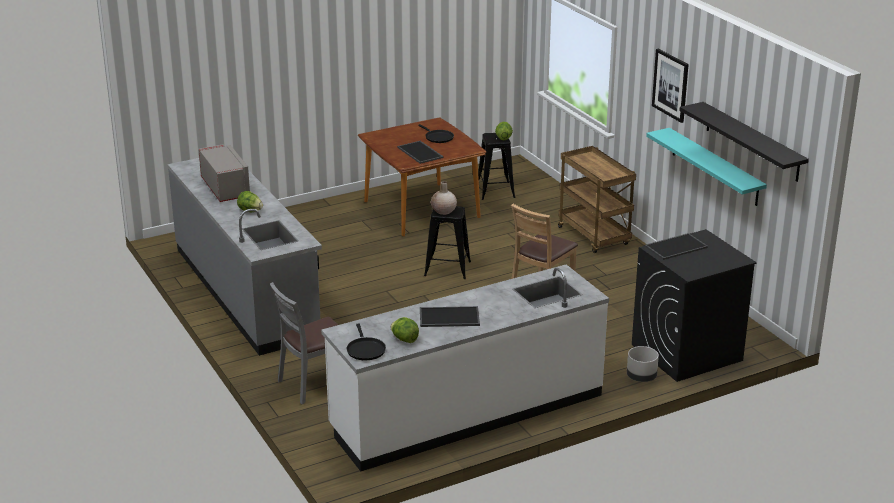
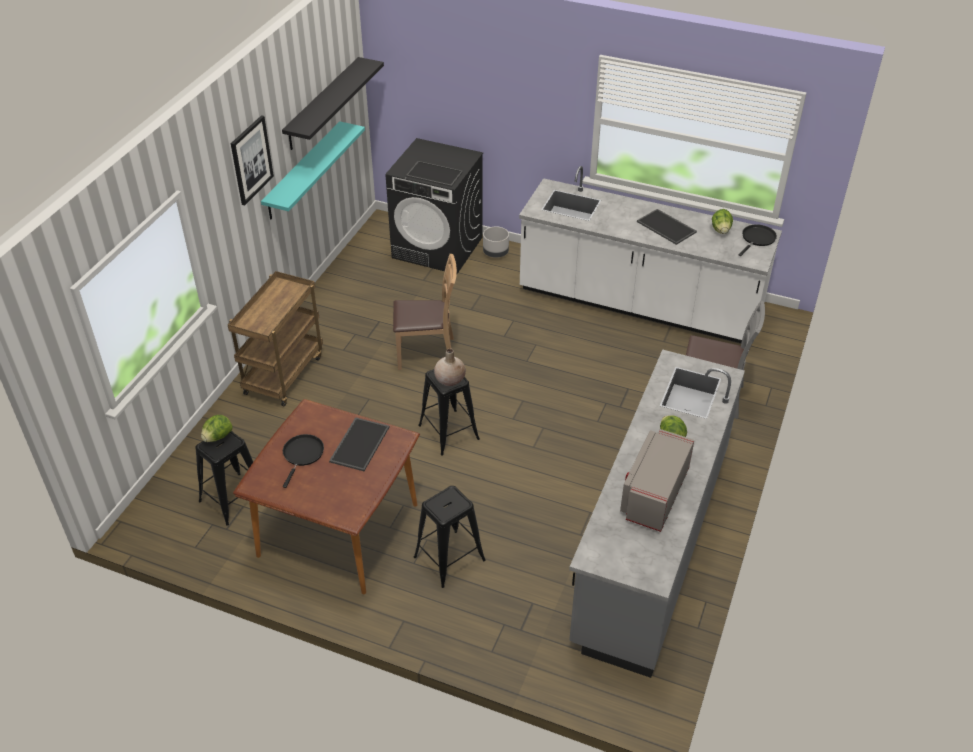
camera: 130 degrees left, 15 degrees up
none -> black stool [414,486,486,588]

